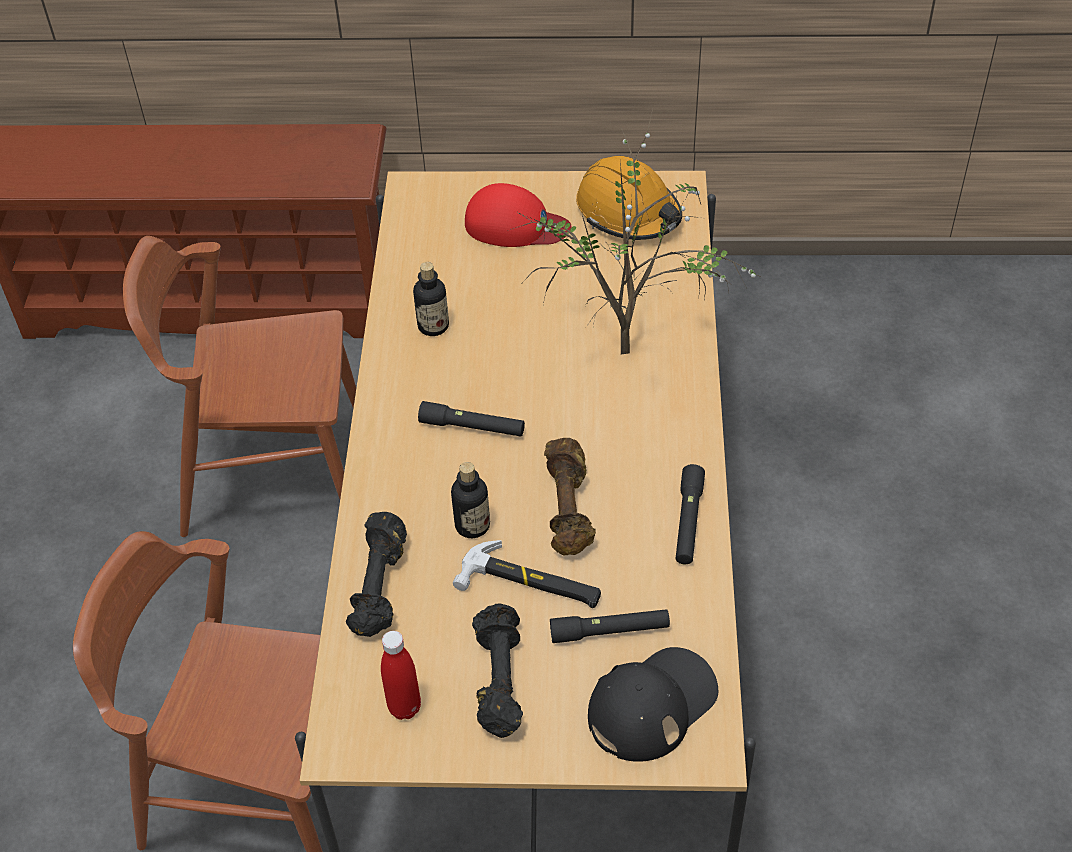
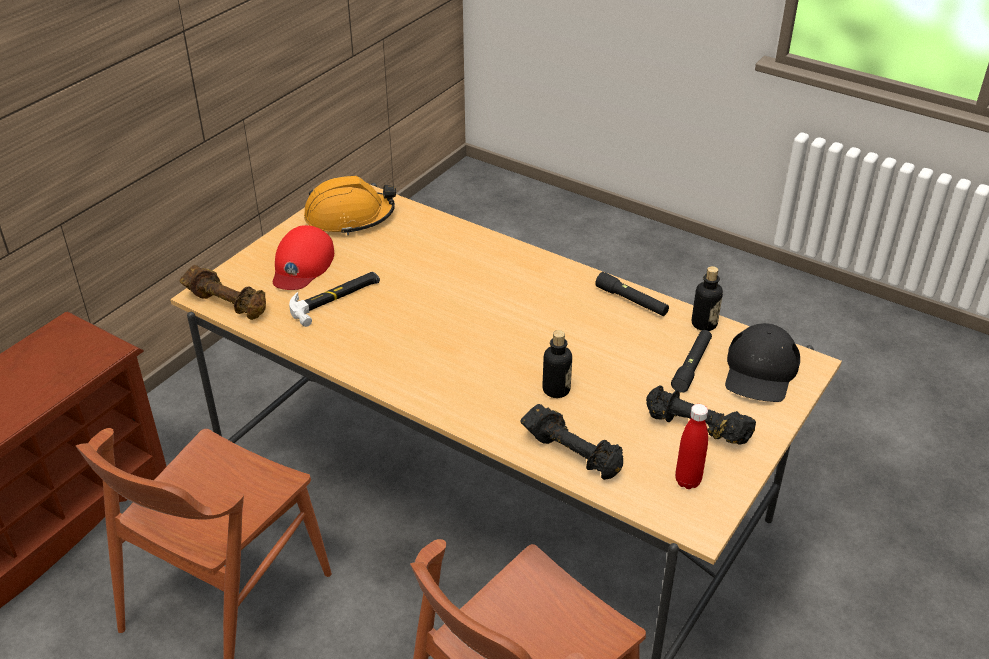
camera: 60 degrees left, 10 degrees down
bottle [413,262,449,336] -> bottle moved to [692,266,723,331]
black flashlight [418,401,525,437] -> none
hammer [453,540,601,608] -> hammer moved to [289,272,380,327]
red cap [465,183,571,247] -> red cap turned 150 degrees clockwise [273,225,334,290]
potted plant [507,108,764,354] -> none
brown dumbbell [544,438,596,555] -> brown dumbbell moved to [180,265,266,320]
black cap [588,647,719,762] -> black cap turned 150 degrees counterclockwise [725,323,800,402]

